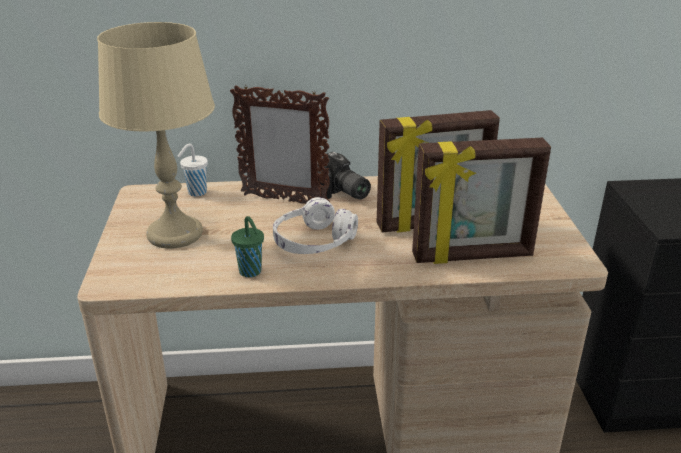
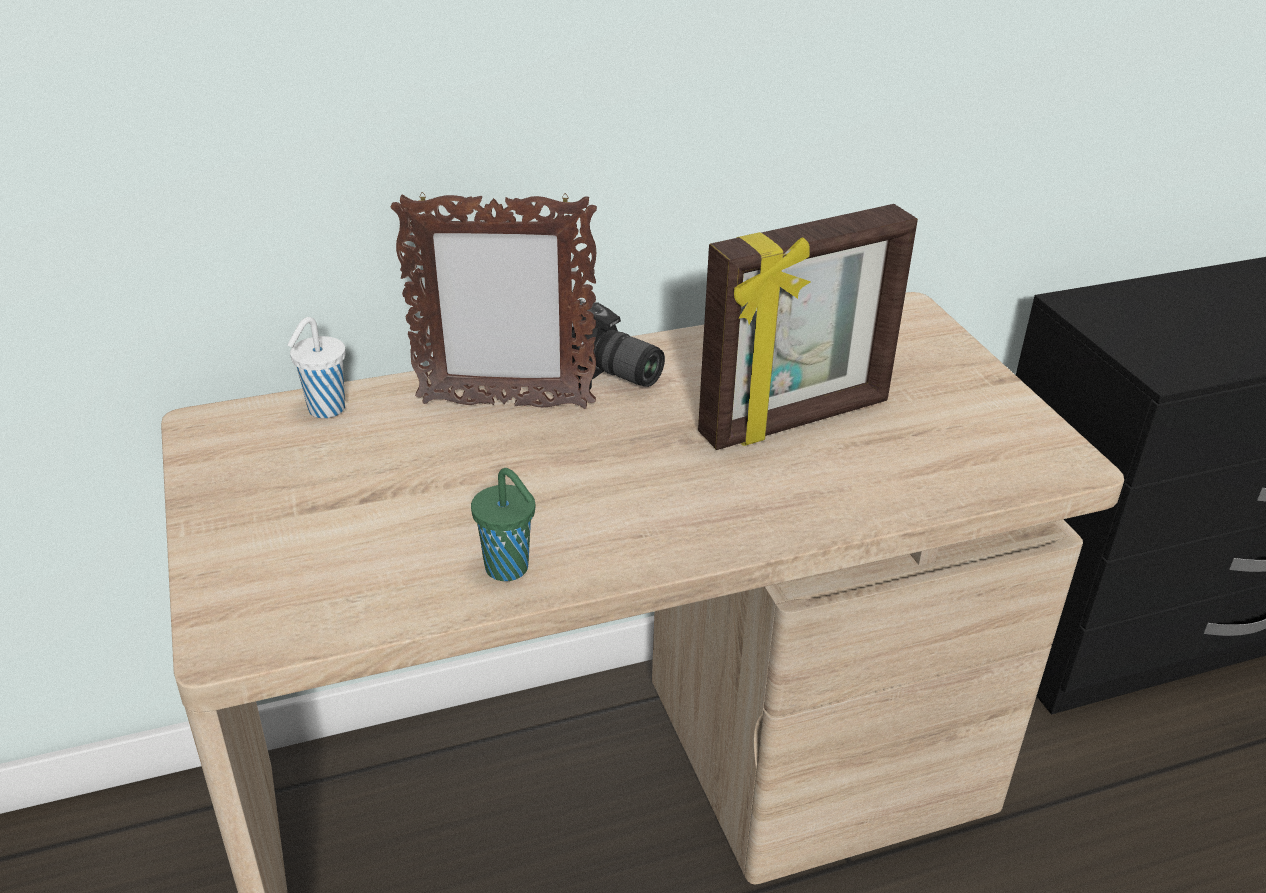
camera: 15 degrees left, 5 degrees up
beige table lamp [97,22,215,249] -> none
white headphones [273,197,358,254] -> none
picture frame [412,138,551,264] -> none

